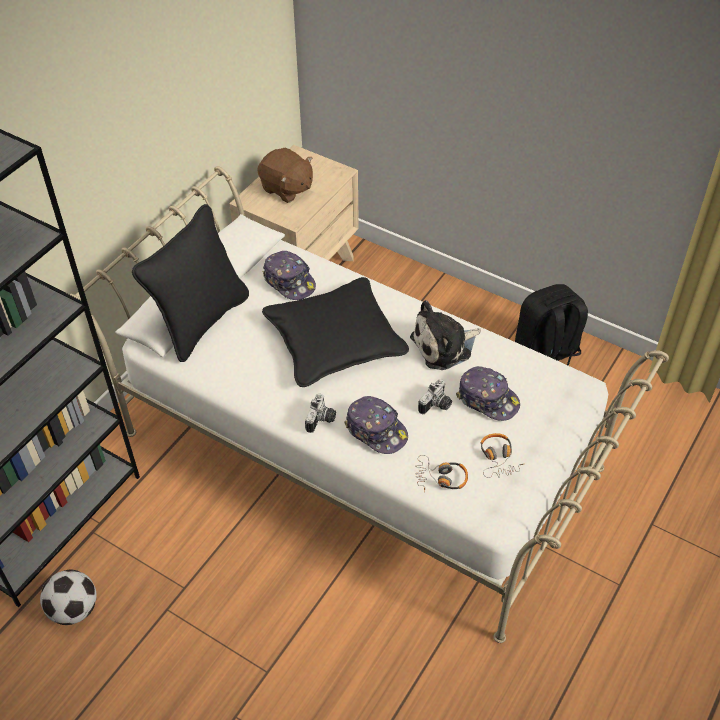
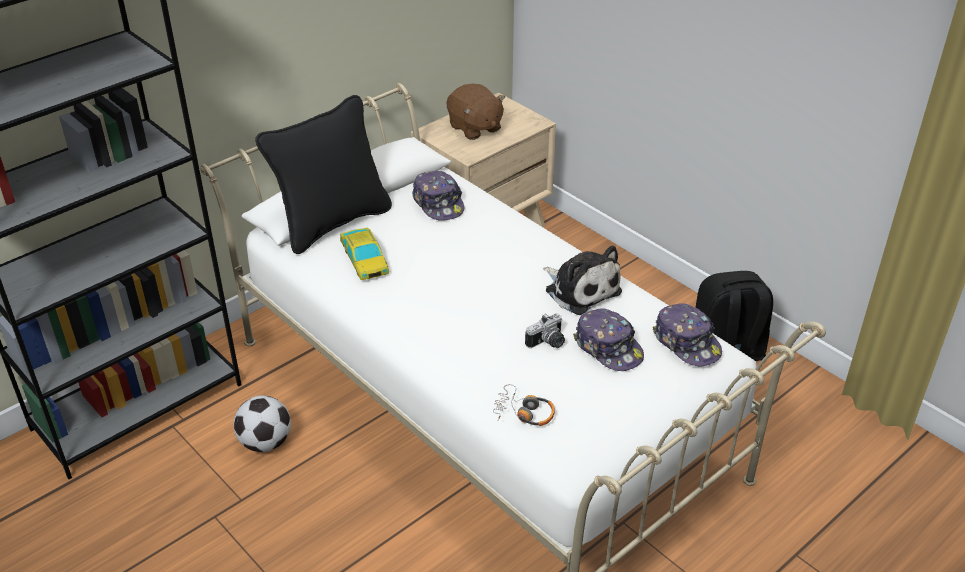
camera: 15 degrees right, 10 degrees down
football [40,570,97,625] -> football moved to [233,395,291,452]
black pillow [262,277,409,387] -> none
camera [305,393,336,433] -> none
cap [344,396,408,454] -> cap moved to [653,303,722,366]
plush toy [410,300,481,370] -> plush toy turned 120 degrees counterclockwise [543,245,622,315]
headphones [481,433,524,478] -> none
none -> toy car [340,227,389,280]

